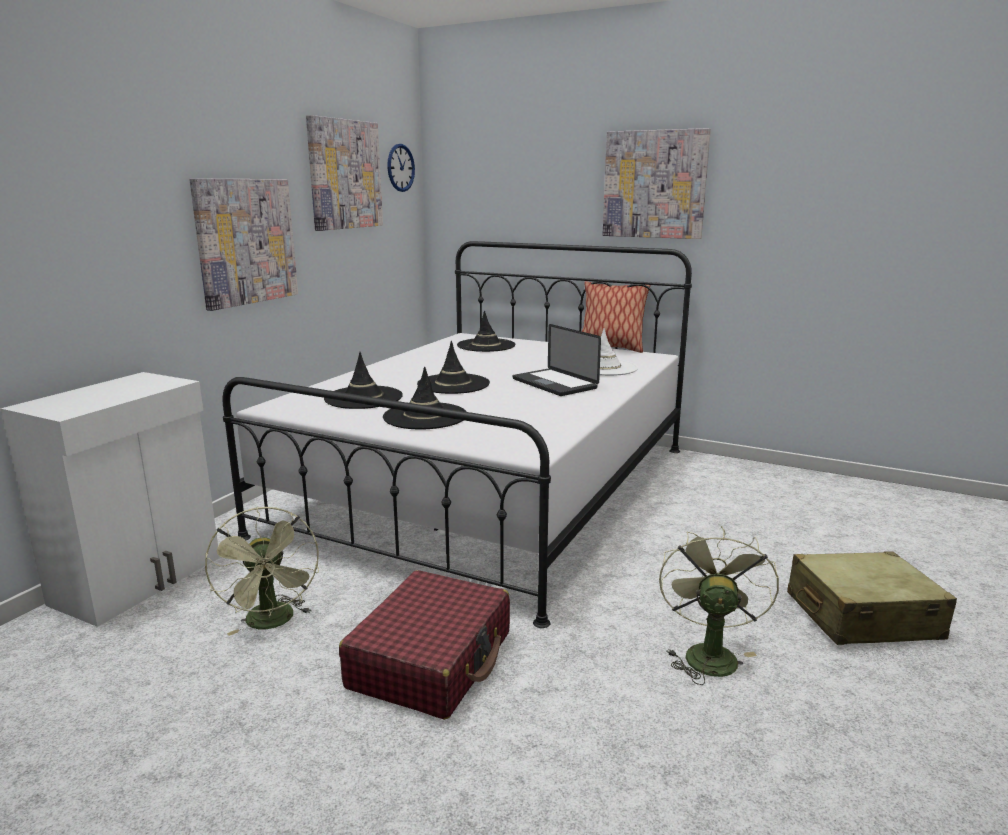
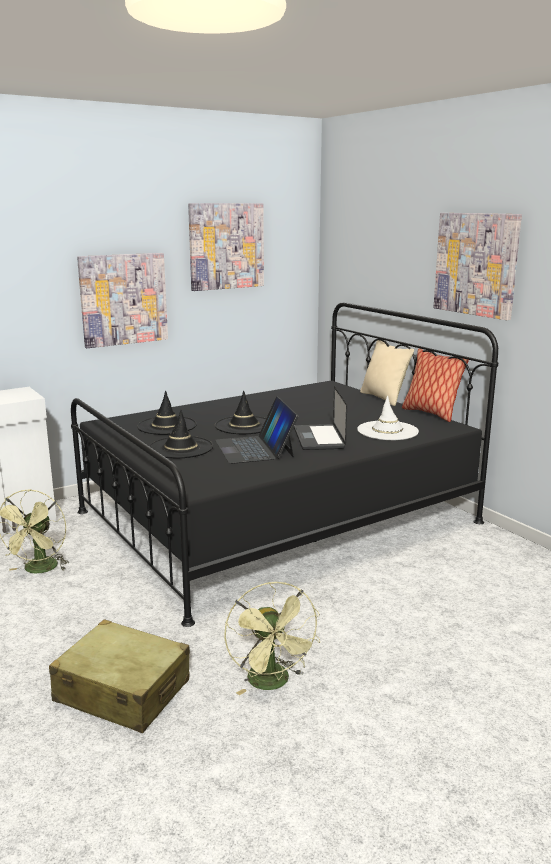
camera: 30 degrees right, 0 degrees up
white bed [222,241,692,628] -> black bed [71,302,498,627]
red suitcase [339,570,510,720] -> none
wall clock [387,144,415,192] -> none
black hat [457,310,515,352] -> none
green fan [659,526,779,685] -> green fan turned 120 degrees clockwise [224,582,320,695]
beige suitcase [787,551,957,645] -> beige suitcase moved to [49,619,190,733]
none -> laptop [215,397,299,464]
none -> beige pillow [360,340,414,406]

